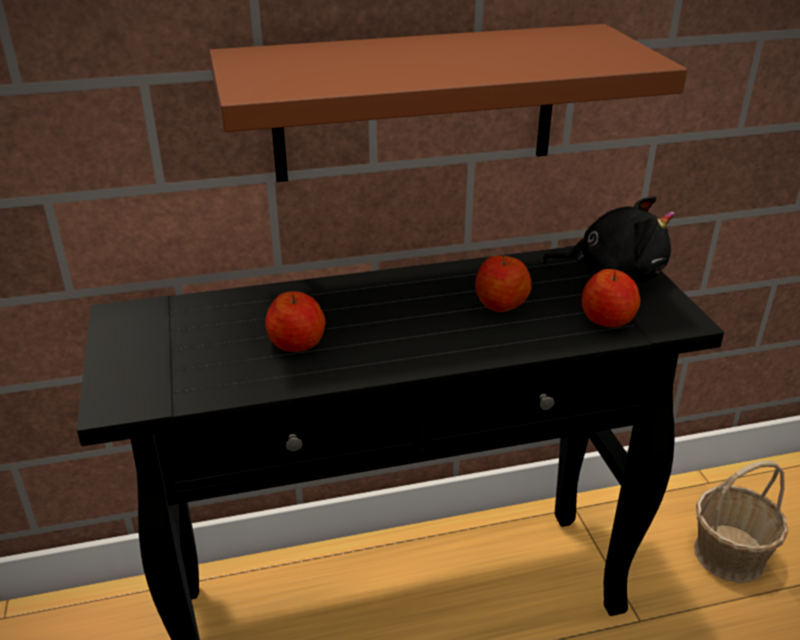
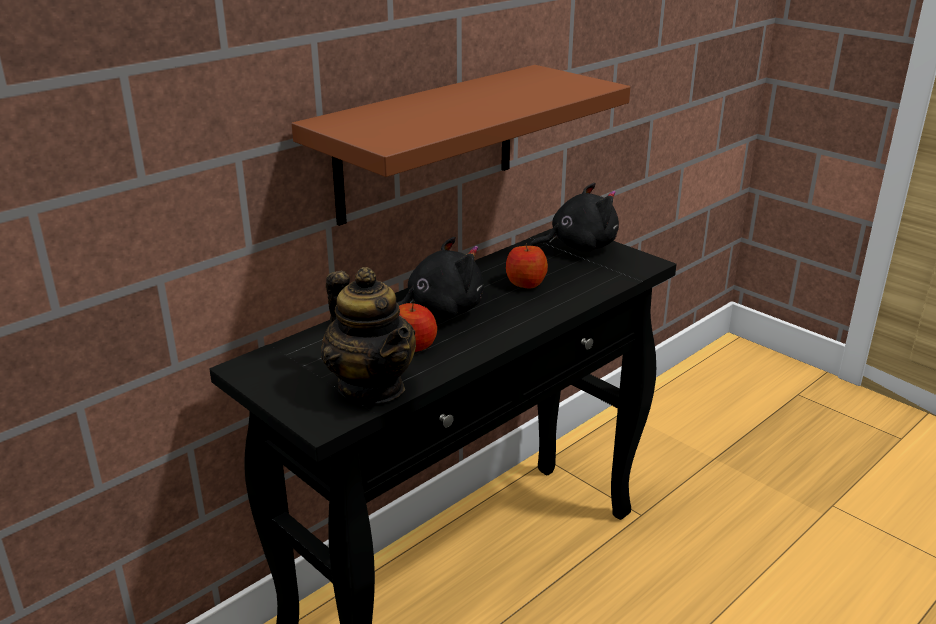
camera: 30 degrees left, 5 degrees down
apple [582,269,640,327] -> none
basket [694,460,788,583] -> none
none -> teapot [321,267,416,403]
none -> black plush toy [397,237,484,319]

